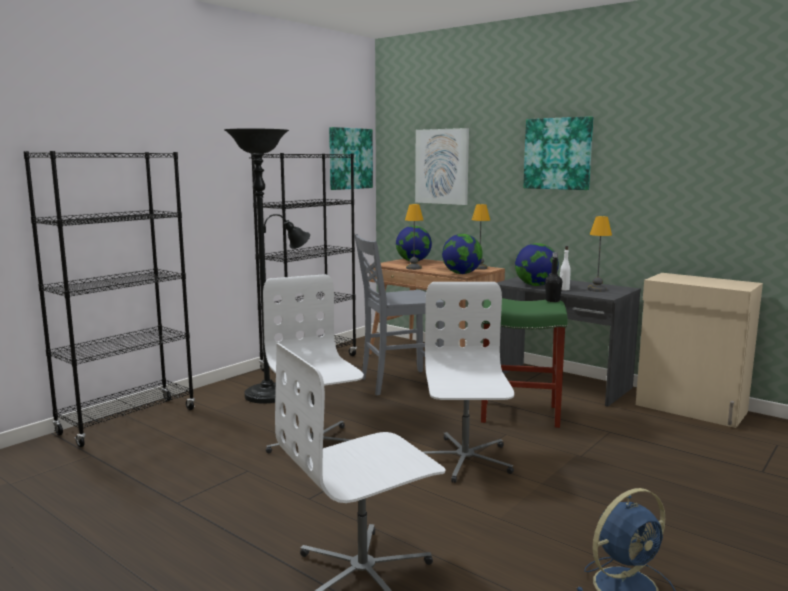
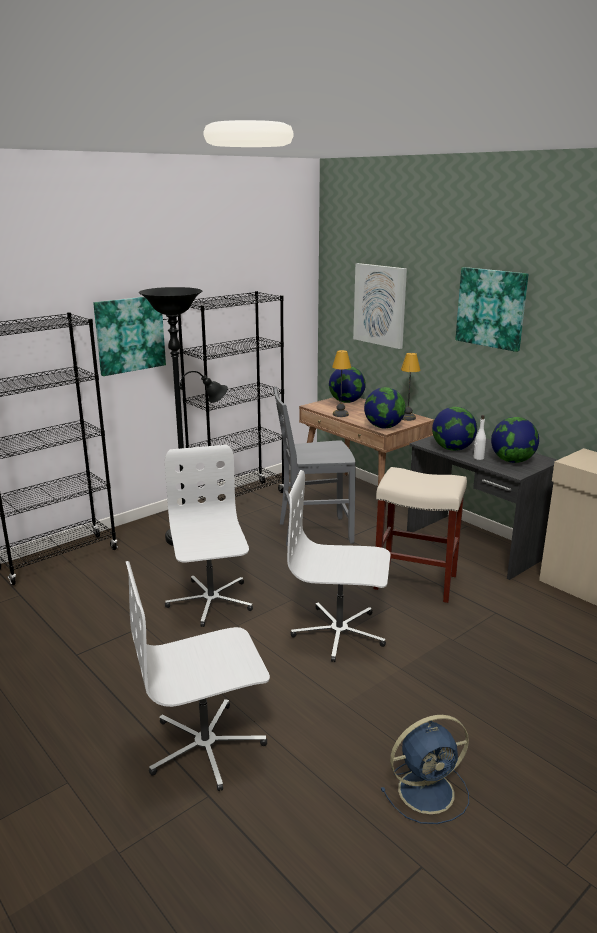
camera: 10 degrees right, 10 degrees up
picture [329,127,373,190] -> picture moved to [93,297,166,376]
white office chair [422,282,514,483] -> white office chair turned 90 degrees counterclockwise [287,470,390,662]
green stool [481,298,568,428] -> beige stool [373,467,467,603]
black bottle [545,252,562,302] -> none
table lamp [588,216,612,292] -> globe [491,417,539,463]

